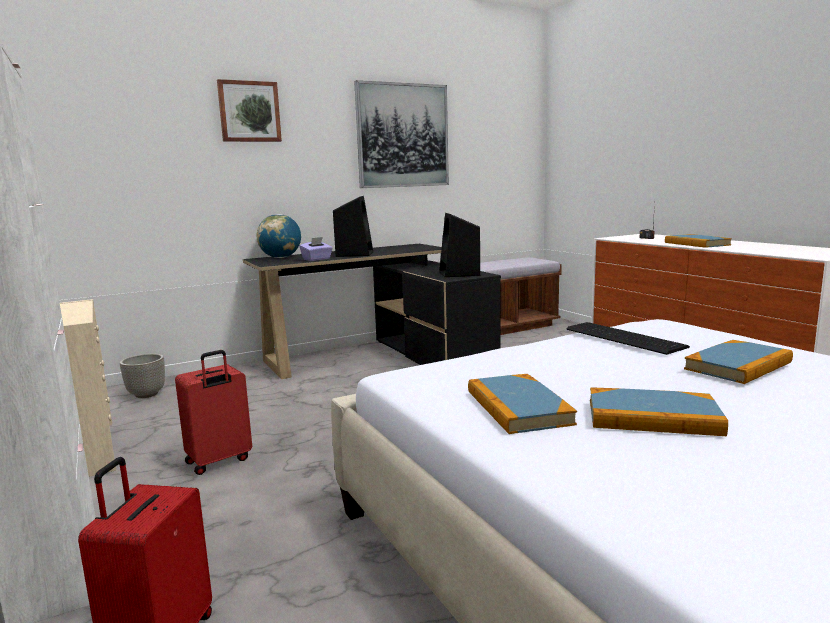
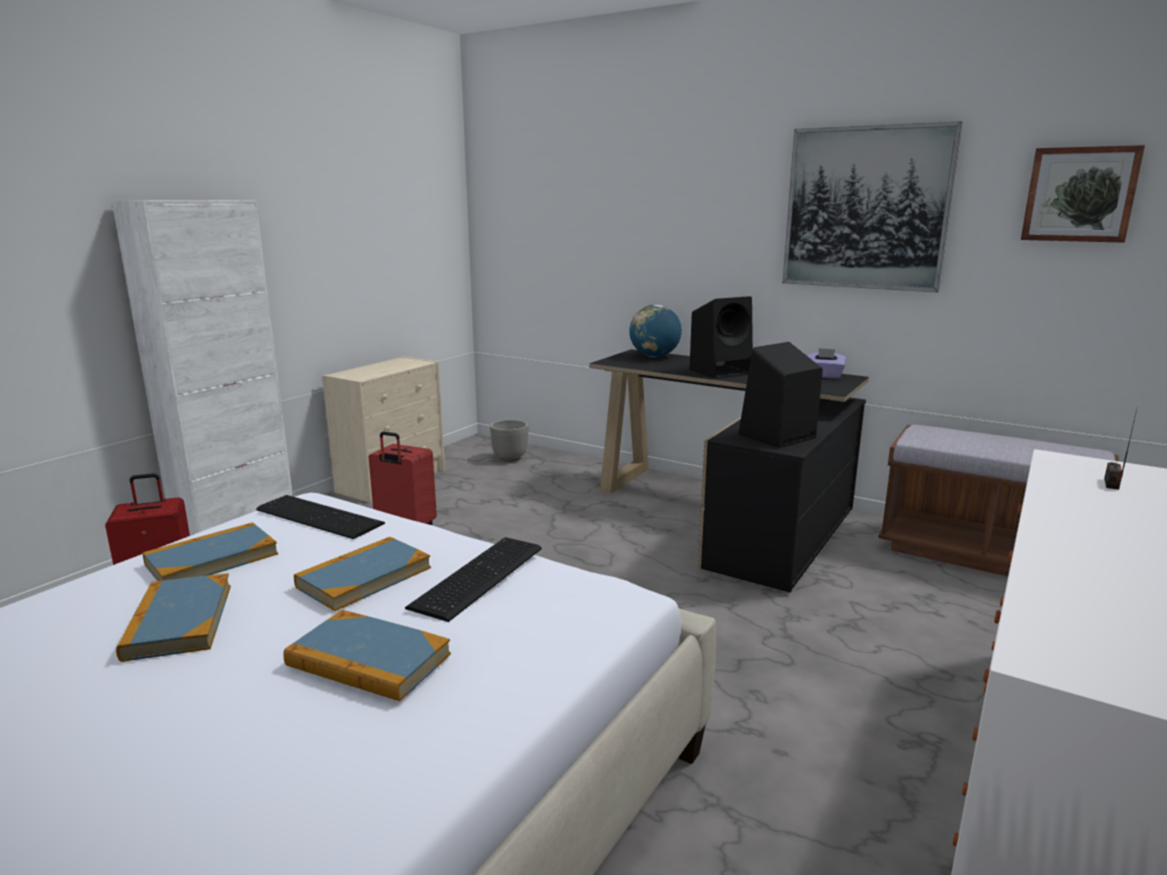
camera: 60 degrees right, 5 degrees up
picture [217,79,282,142] -> picture moved to [1021,145,1145,243]
purple tissue box [299,237,333,261] -> purple tissue box moved to [807,348,846,379]
book [665,234,732,248] -> book moved to [294,537,431,611]
none -> keyboard [256,495,385,539]

